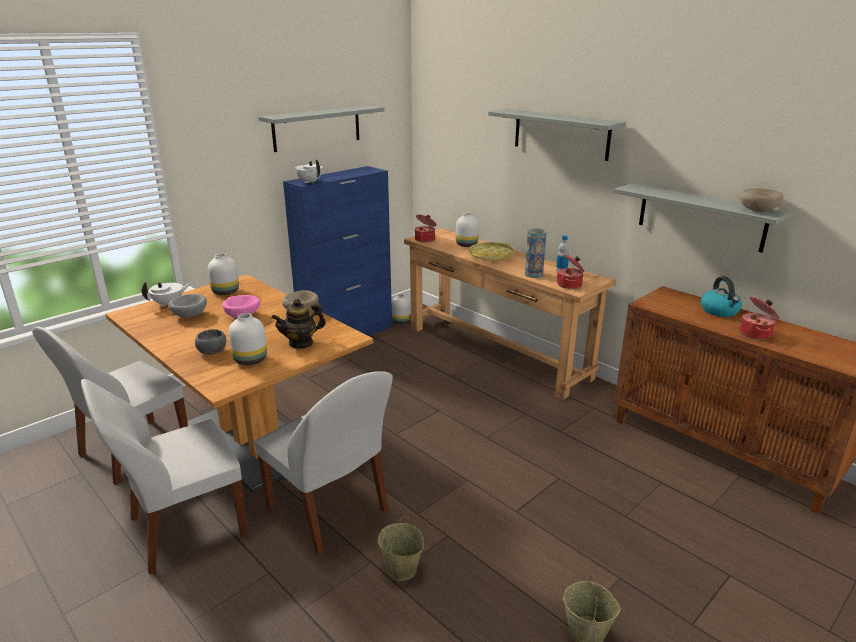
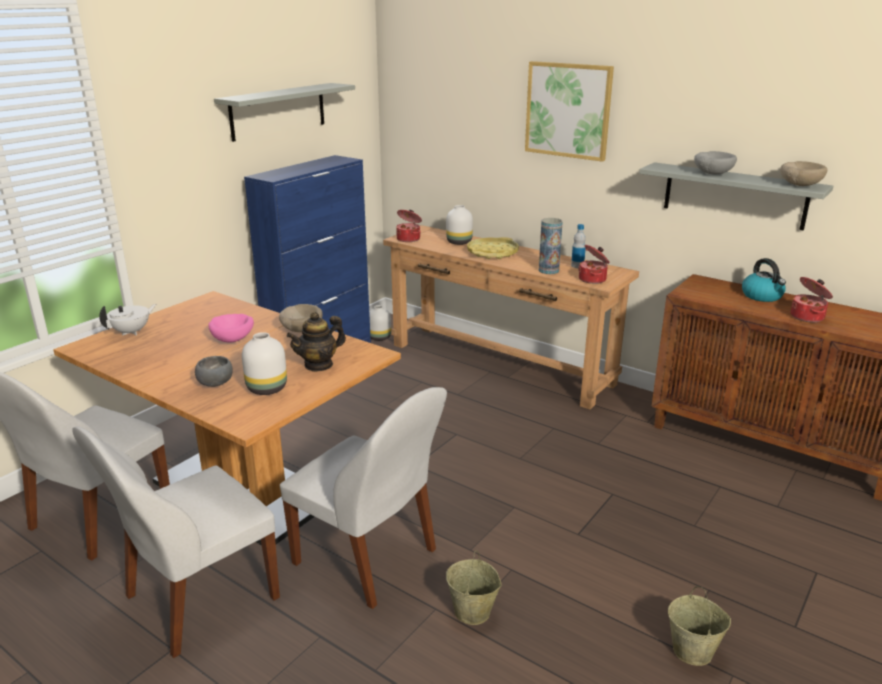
camera: 10 degrees left, 0 degrees up
grey bowl [168,294,207,318] -> grey bowl moved to [694,151,737,175]
white vase [208,253,239,295] -> none
white teapot [295,159,323,183] -> none
grey shelf [488,109,626,161] -> picture [525,61,614,162]

